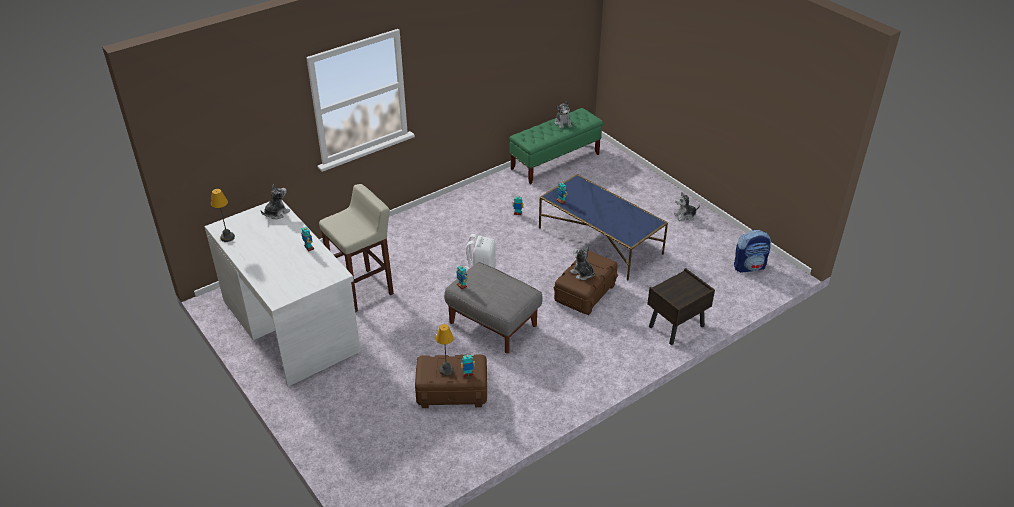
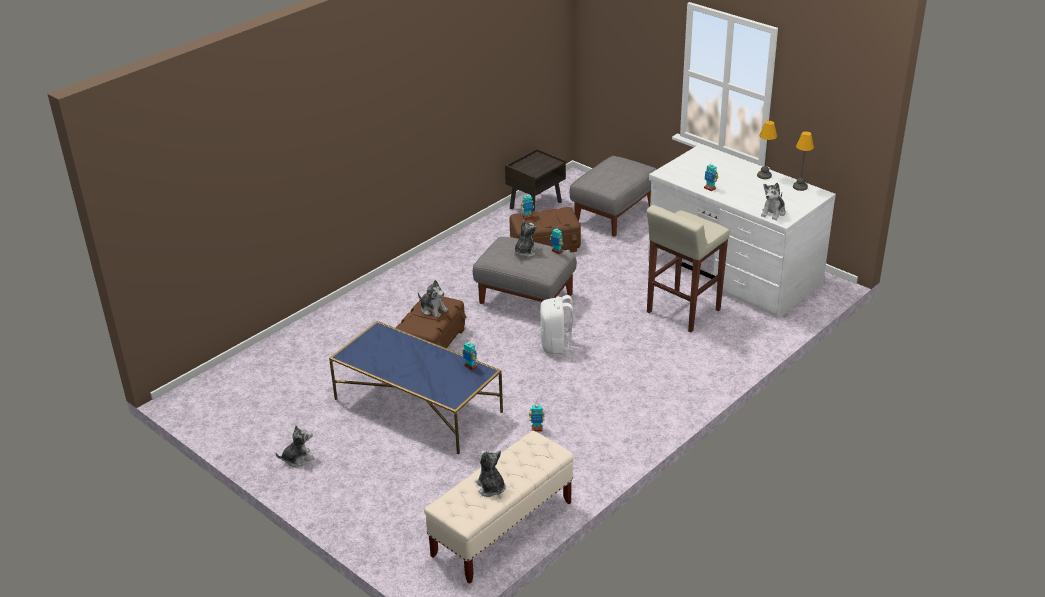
camera: 170 degrees right, 5 degrees down
table lamp [436,324,454,376] -> table lamp moved to [757,121,777,179]
green bench [509,108,603,184] -> beige bench [424,431,574,584]
brown nightstand [647,268,715,345] -> brown nightstand moved to [505,149,566,211]
backpack [734,230,771,272] -> none
none -> plush toy [514,220,537,258]
none -> grey ottoman [570,156,656,237]

